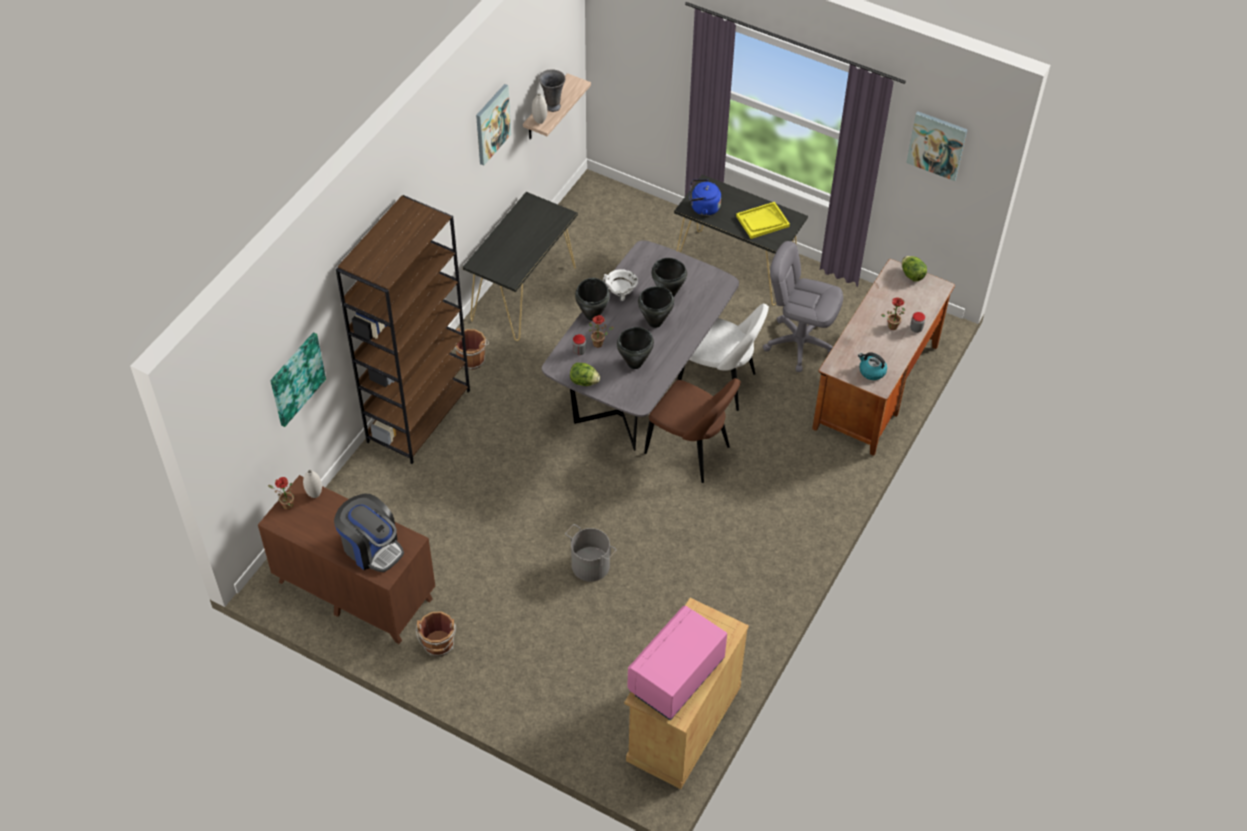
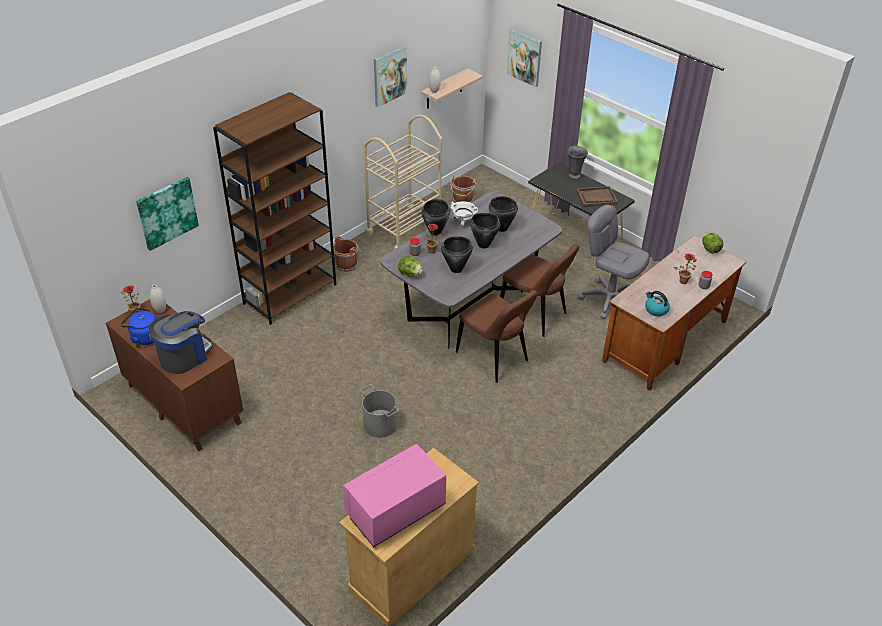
camera: 15 degrees right, 10 degrees down
coffee machine [334,494,404,572] -> coffee machine turned 105 degrees counterclockwise [149,311,213,374]
brown bucket [416,612,456,657] -> brown bucket moved to [451,176,476,203]
black console table [463,192,578,341] -> beige cart [363,115,442,249]
grey vase [539,69,565,112] -> grey vase moved to [567,146,588,179]
white chair [677,304,769,411] -> brown chair [500,243,579,337]
blue kettle [689,179,721,216] -> blue kettle moved to [120,308,157,345]
yellow tray [736,202,790,239] -> brown tray [576,186,618,207]
picture [906,111,968,181] -> picture moved to [507,29,542,87]

